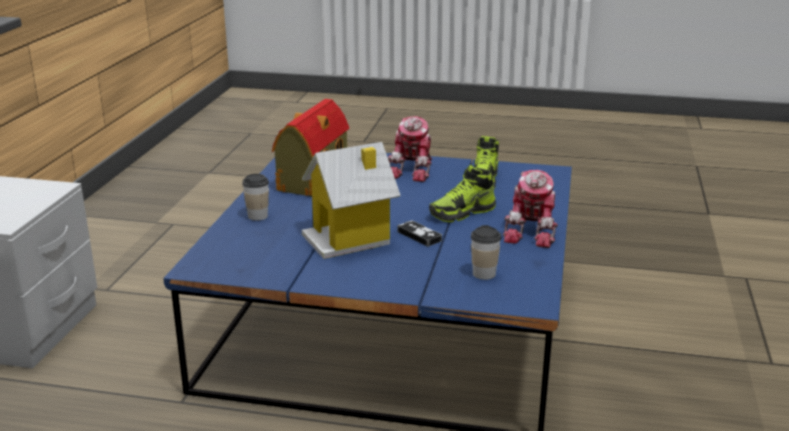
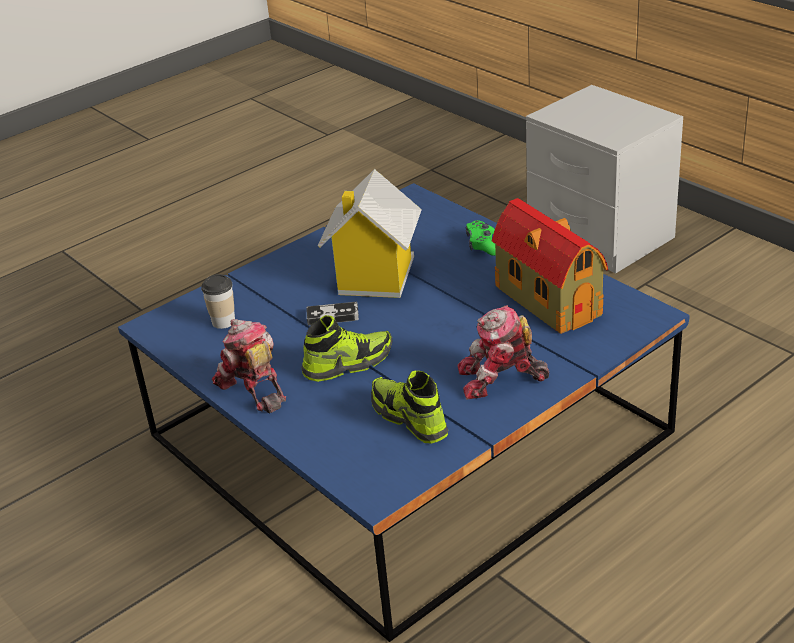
camera: 130 degrees right, 10 degrees up
cup [242,174,269,221] -> green game controller [466,220,496,256]
toy robot [388,116,432,182] -> toy robot turned 60 degrees counterclockwise [457,305,549,399]
shoe [429,165,496,222] -> shoe turned 60 degrees clockwise [301,315,393,382]

